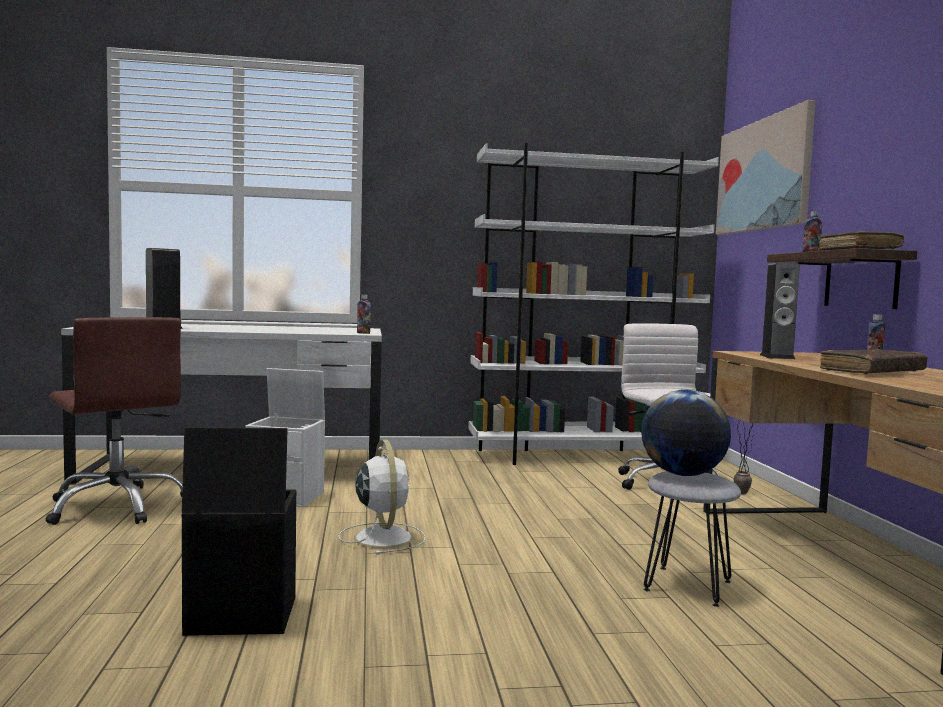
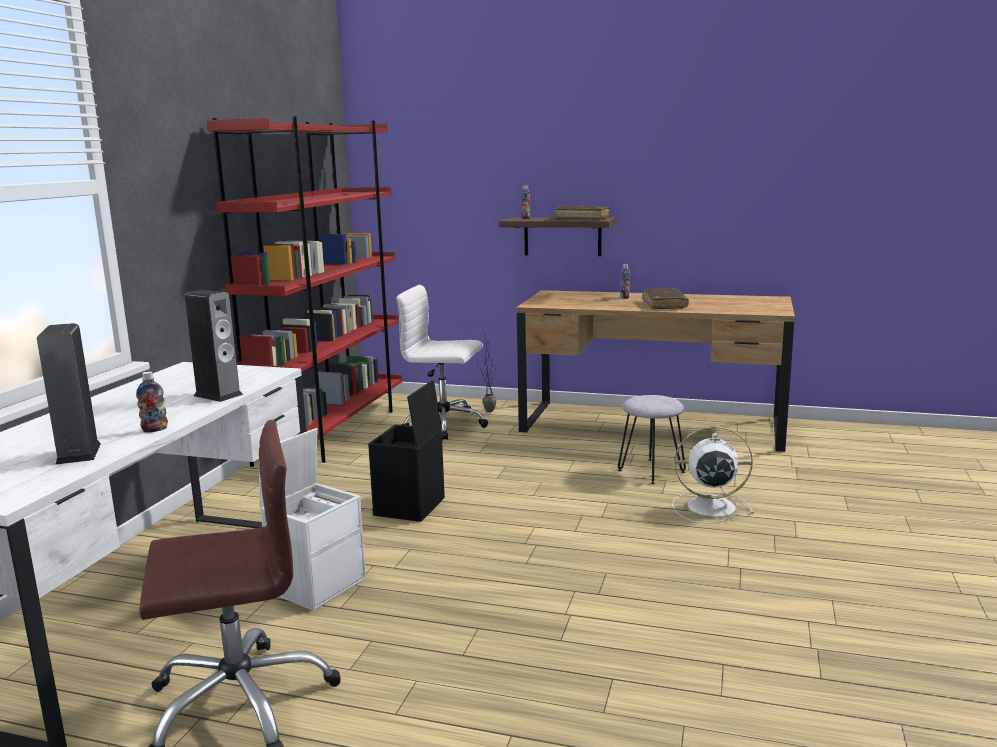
camera: 65 degrees left, 10 degrees up
black storage box [182,427,296,636] -> black storage box moved to [368,380,445,522]
white fan [338,440,426,555] -> white fan moved to [672,426,754,523]
bottle [357,295,371,334] -> bottle moved to [136,372,168,432]
white bookcase [468,143,719,465] -> red bookcase [206,116,402,467]
globe [641,390,731,476] -> none
picture [716,100,816,235] -> none
speaker [760,262,800,359] -> speaker moved to [185,290,243,402]

